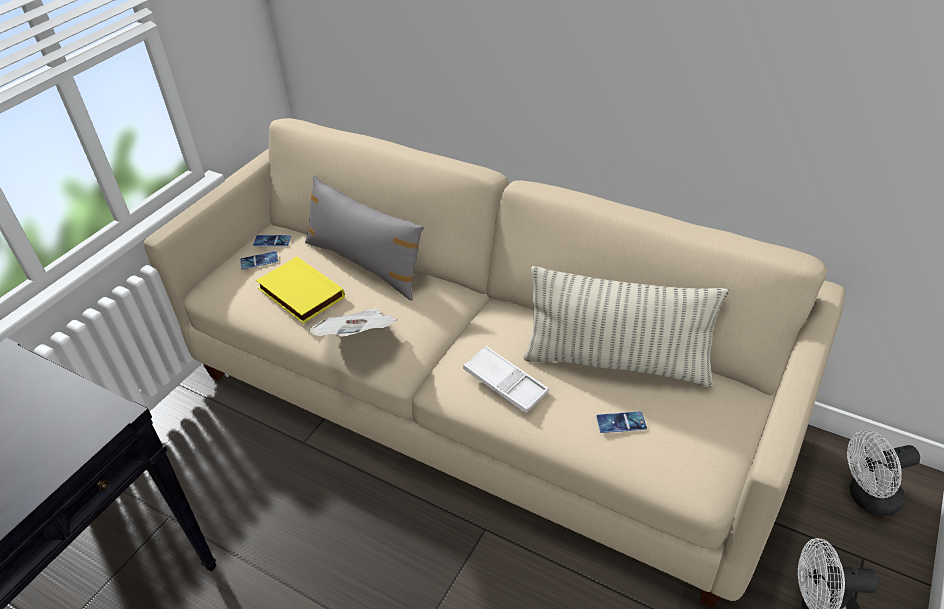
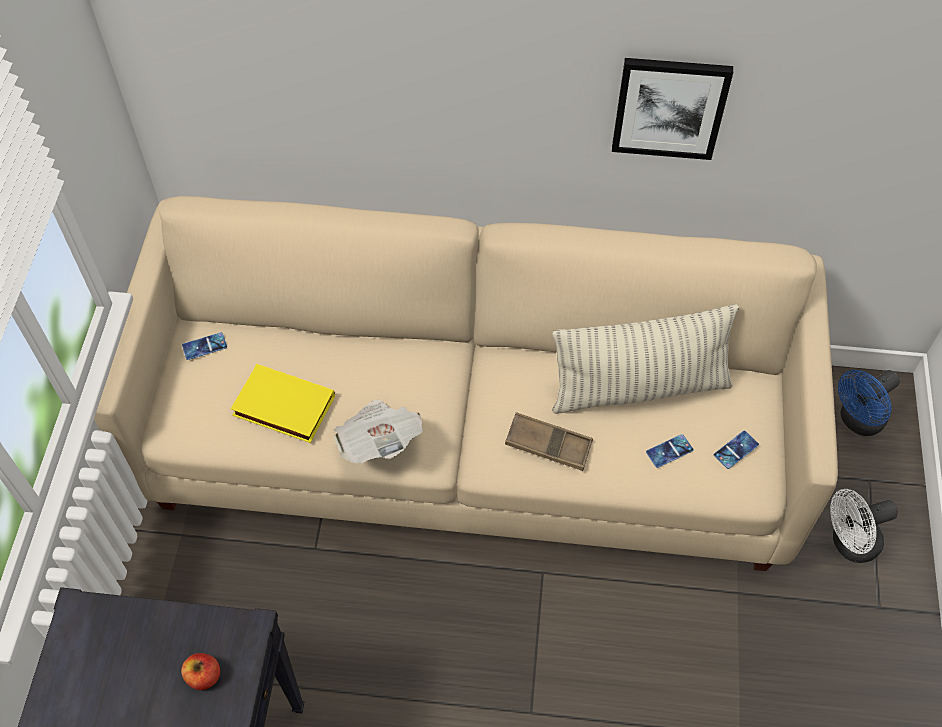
camera: 25 degrees left, 15 degrees up
phone [240,251,278,270] -> phone moved to [714,431,759,469]
grey pillow [305,175,424,301] -> none
white tray [463,346,549,413] -> brown tray [505,412,593,471]
white fan [847,430,920,517] -> blue fan [838,370,900,436]
none -> apple [181,653,220,690]
none -> picture [612,58,733,160]

